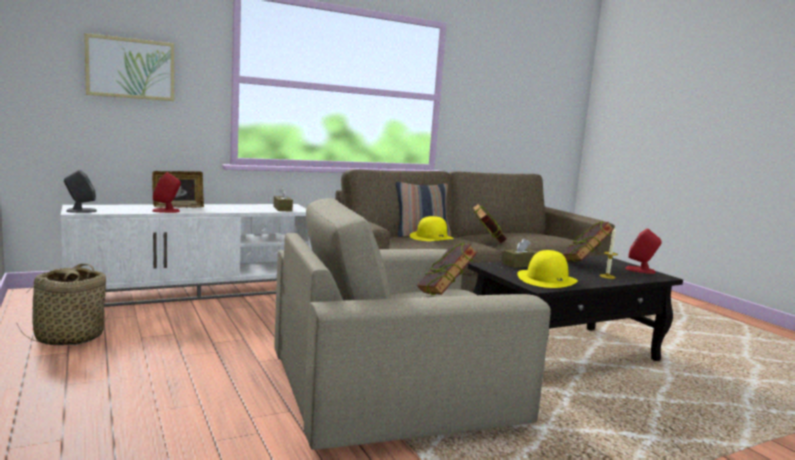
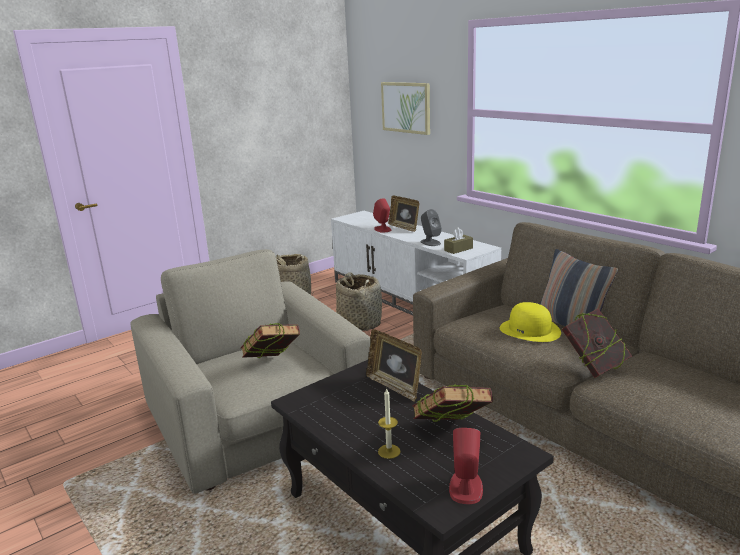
camera: 80 degrees right, 10 degrees up
grey speaker [64,170,97,213] -> grey speaker moved to [421,209,442,246]
brown tissue box [502,238,537,268] -> picture frame [366,329,422,402]
yellow hat [517,250,578,288] -> none
none -> basket [336,272,382,331]

